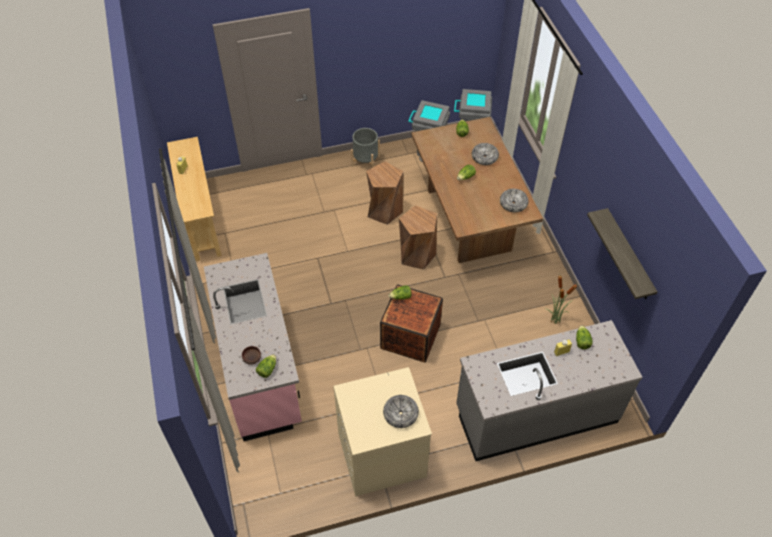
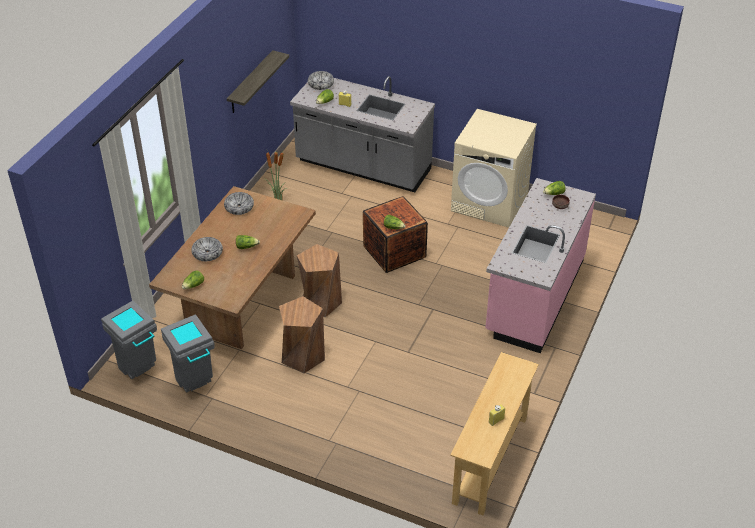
camera: 140 degrees left, 10 degrees down
grey planter [351,128,380,168] -> none
bowl [383,395,419,428] -> bowl moved to [308,71,334,90]

